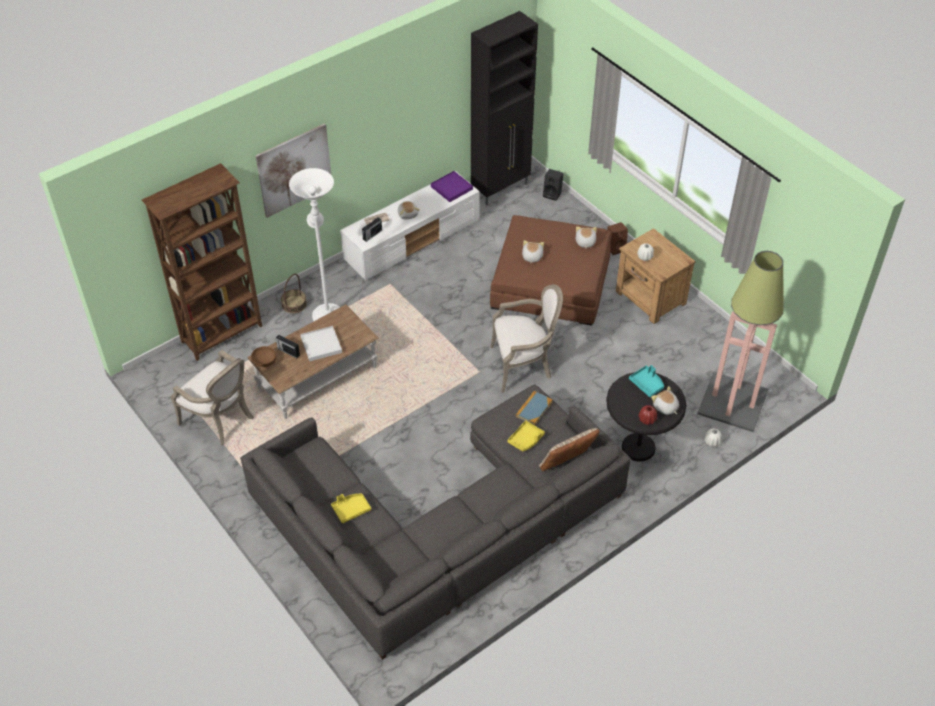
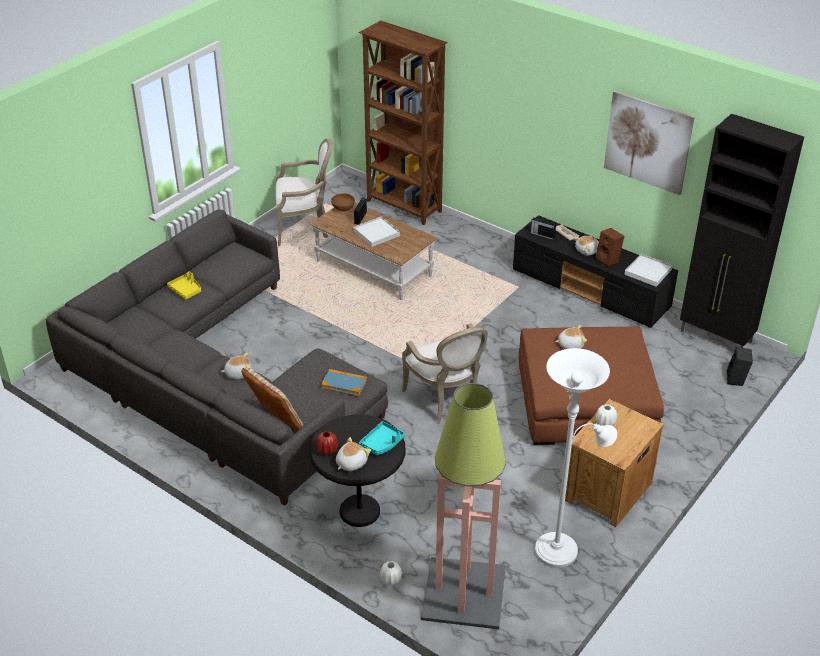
camera: 75 degrees right, 10 degrees down
armchair [170,350,254,445] -> armchair turned 120 degrees counterclockwise [276,139,333,246]
picture [256,123,331,218] -> picture moved to [604,91,695,195]
basket [281,274,307,313] -> none
white floor lamp [289,168,340,321] -> white floor lamp moved to [535,348,617,568]
white tv stand [340,172,480,280] -> black tv stand [513,215,678,328]
purple tray [431,171,473,202] -> white tray [624,254,673,287]
yellow tray [507,421,545,451] -> none
plush toy [576,226,597,248] -> plush toy moved to [221,353,251,379]
brown speaker [607,222,628,255] -> brown speaker moved to [595,228,624,267]

